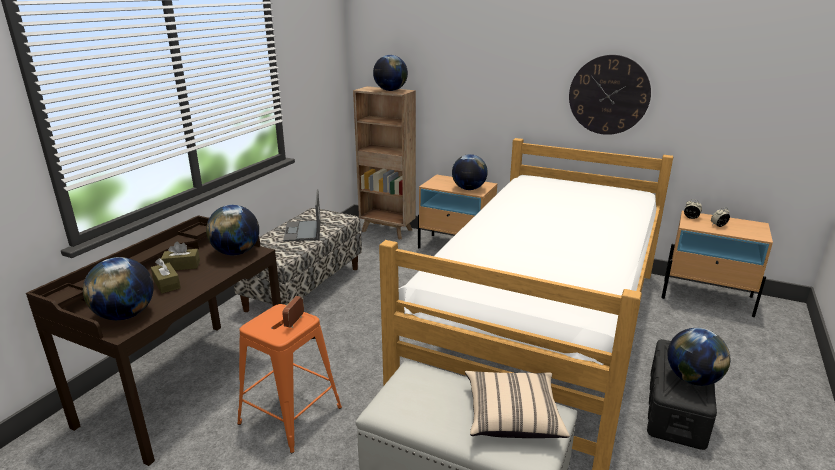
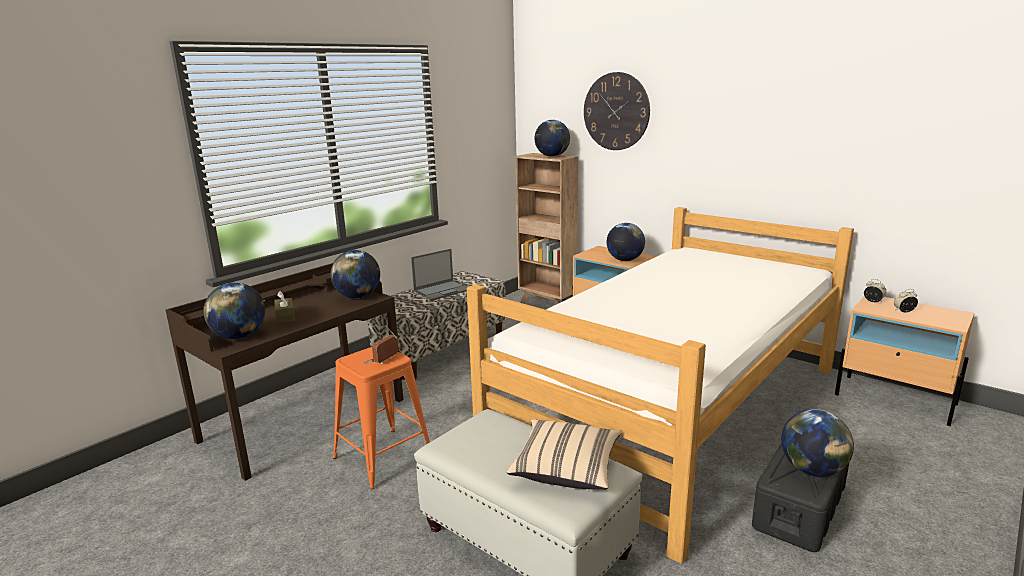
camera: 15 degrees right, 5 degrees down
brown tissue box [161,242,200,270] -> none
laptop [283,189,321,242] -> laptop turned 135 degrees counterclockwise [411,249,467,301]
wall clock [569,55,651,135] -> wall clock moved to [584,72,650,150]

